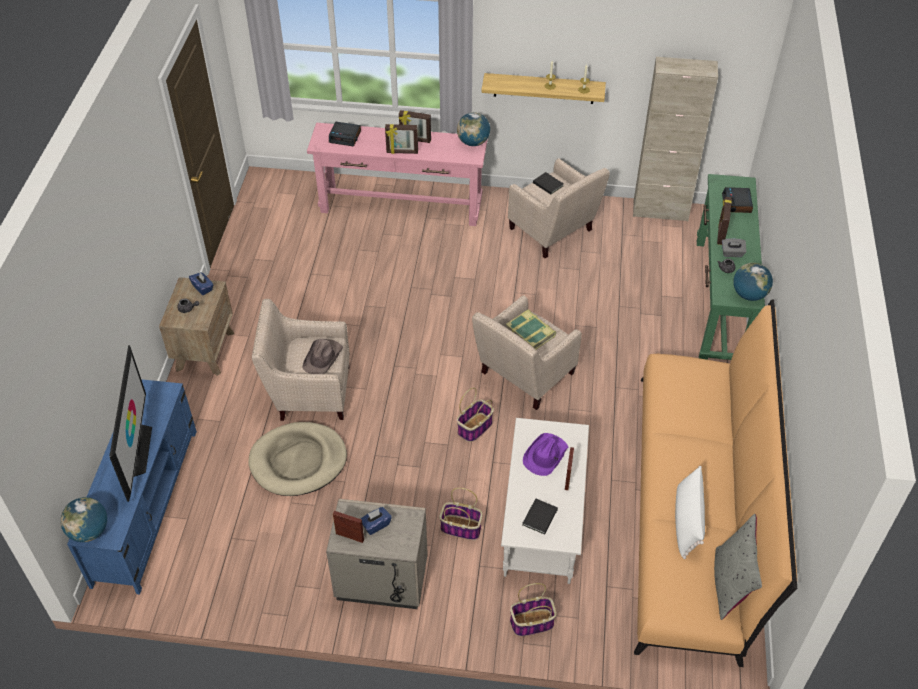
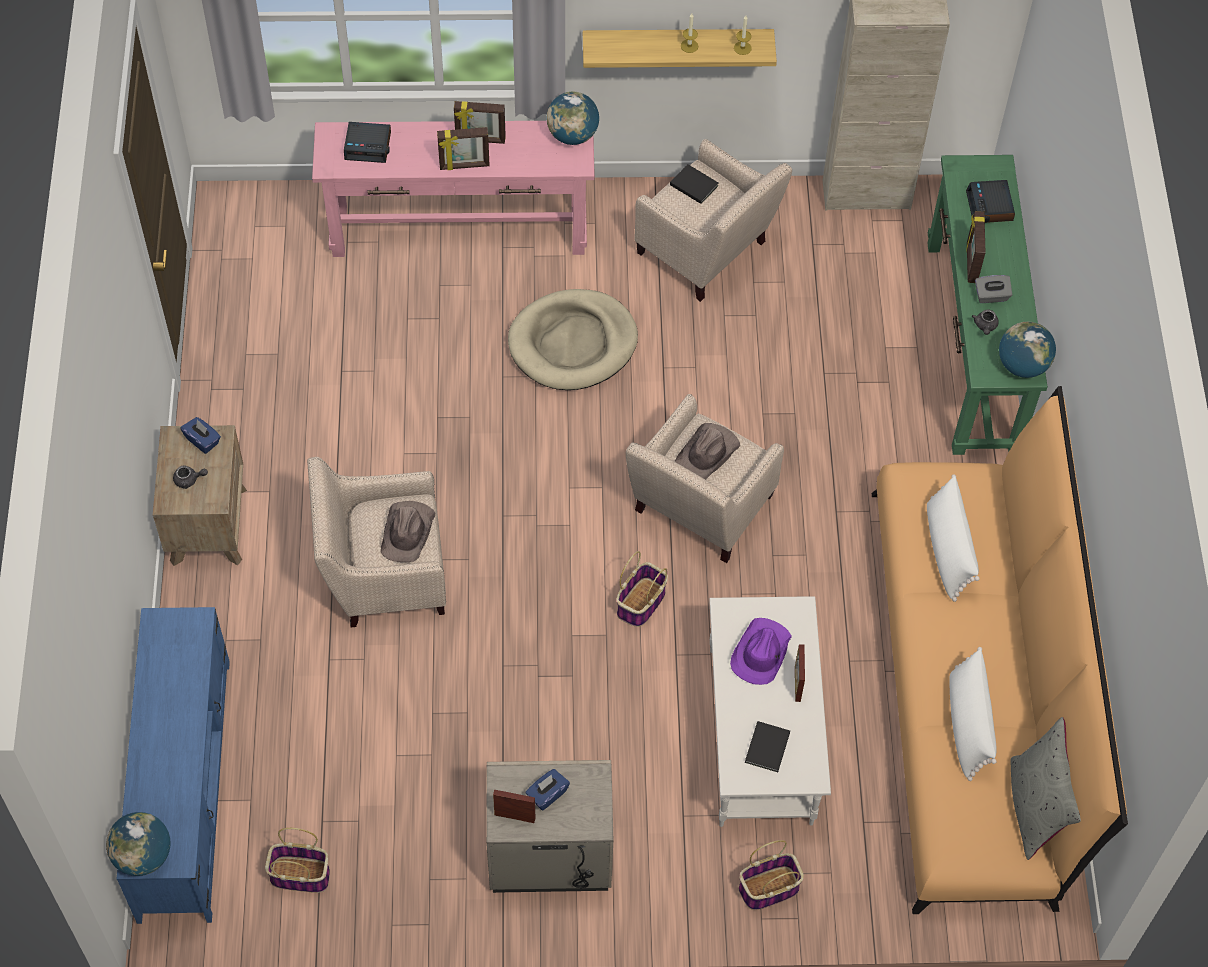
camera: 10 degrees left, 10 degrees up
television [109,345,152,502] -> none
beige dog bed [248,422,347,496] -> beige dog bed moved to [508,289,638,390]
basket [439,488,482,540] -> basket moved to [265,828,330,893]
book [506,310,556,349] -> brown hat [675,423,740,479]
none -> white pillow [927,474,980,602]

